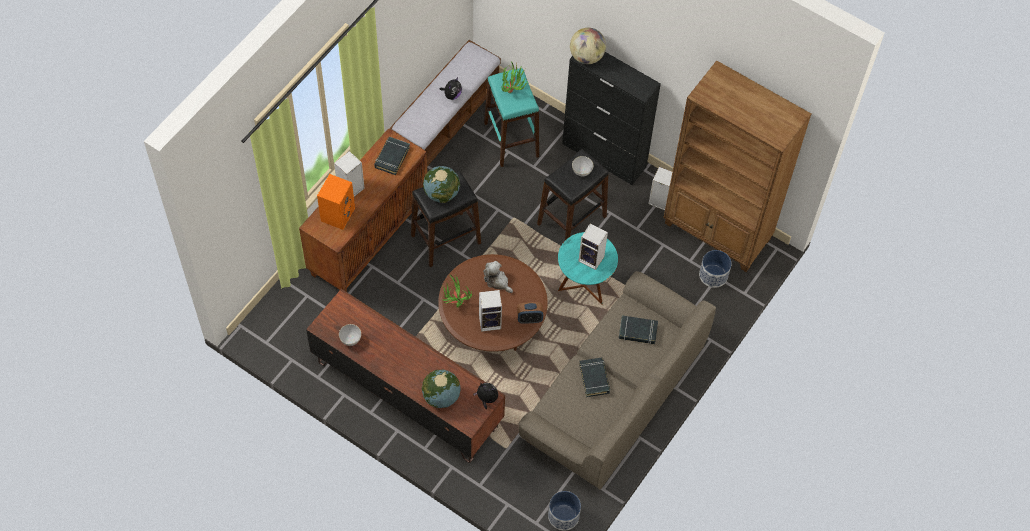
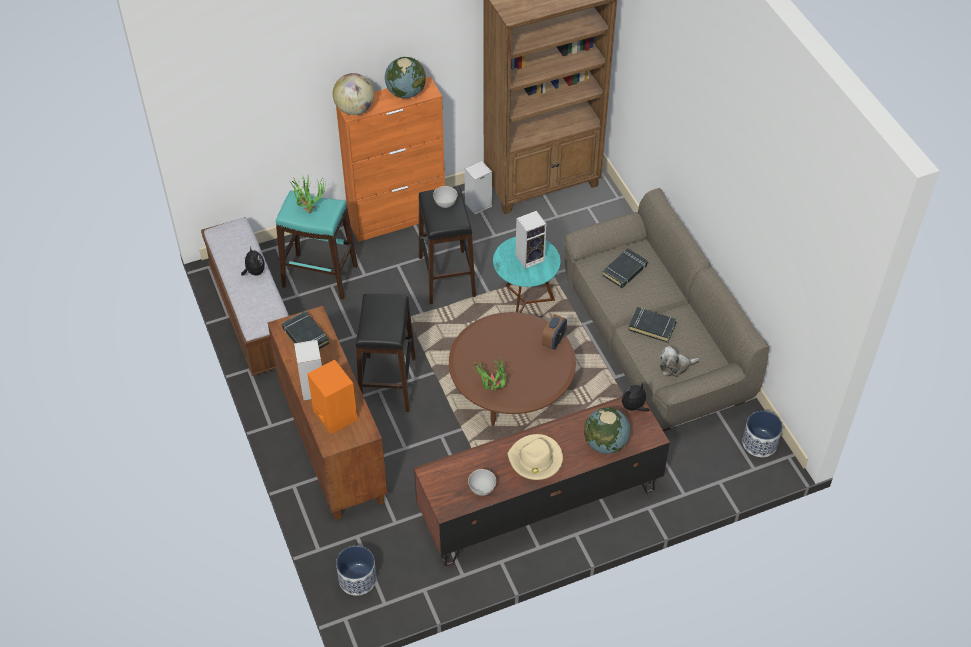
camera: 55 degrees left, 10 degrees down
globe [423,166,460,203] -> globe moved to [385,57,426,98]
speaker [479,290,502,332] -> none
plush toy [483,261,513,293] -> plush toy moved to [660,346,700,377]
black cabinet [562,52,661,185] -> orange cabinet [336,77,445,242]
planter [699,250,732,288] -> planter moved to [336,546,376,596]
none -> beige hat [508,434,563,480]

